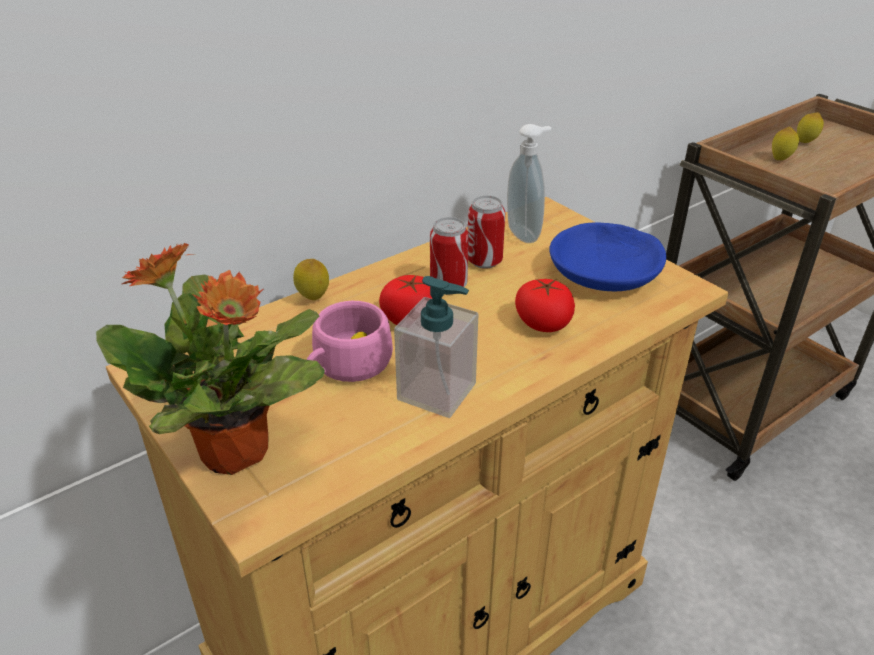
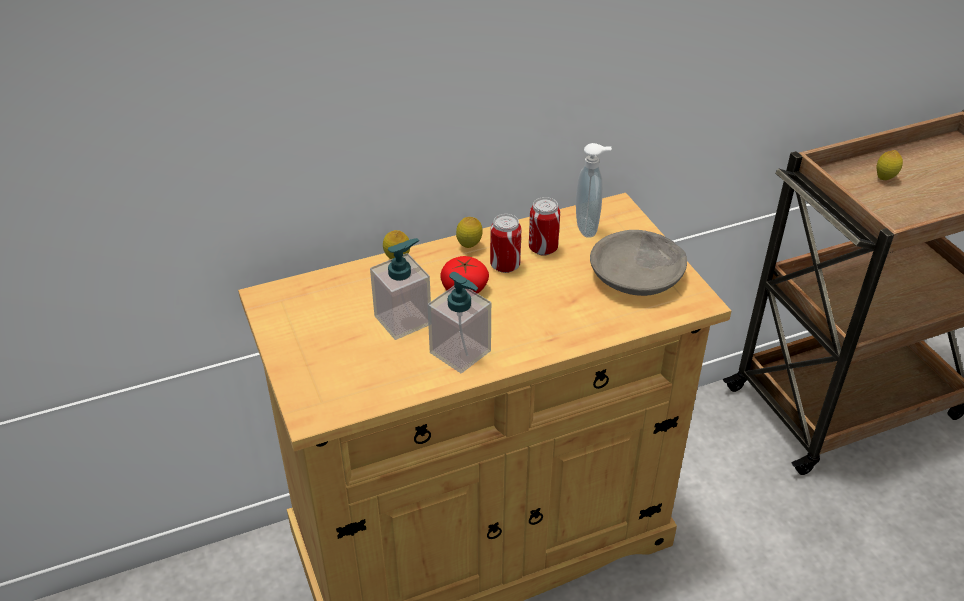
camera: 15 degrees right, 5 degrees up
potted plant [96,243,325,475] -> none
pink cup [306,301,393,382] -> soap dispenser [370,238,431,340]
tomato [515,279,575,332] -> none
blue bowl [549,222,666,291] -> grey bowl [590,230,687,296]
lemon [797,112,824,143] -> lemon moved to [456,217,483,248]

